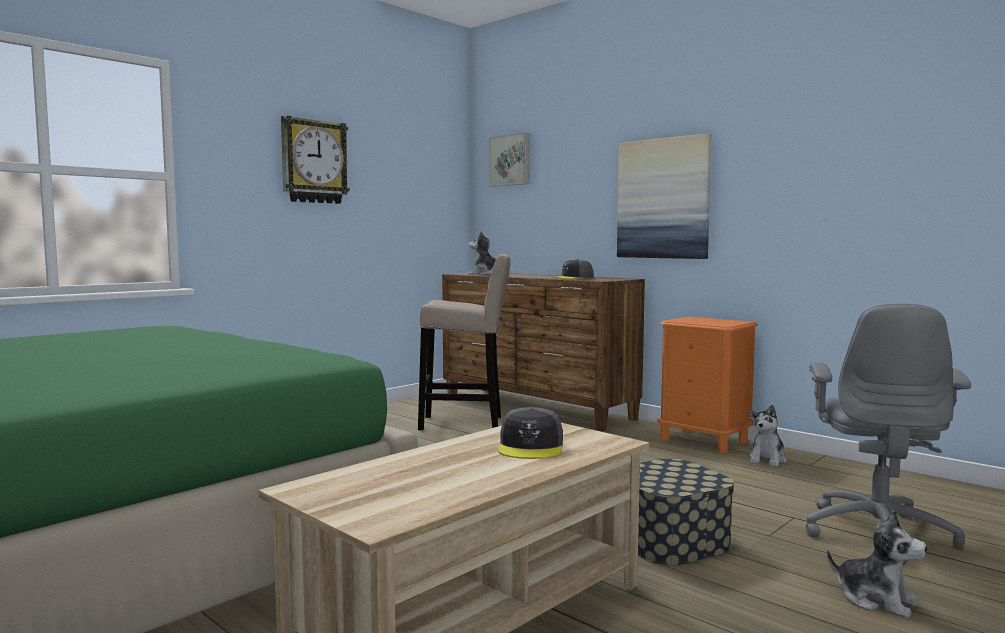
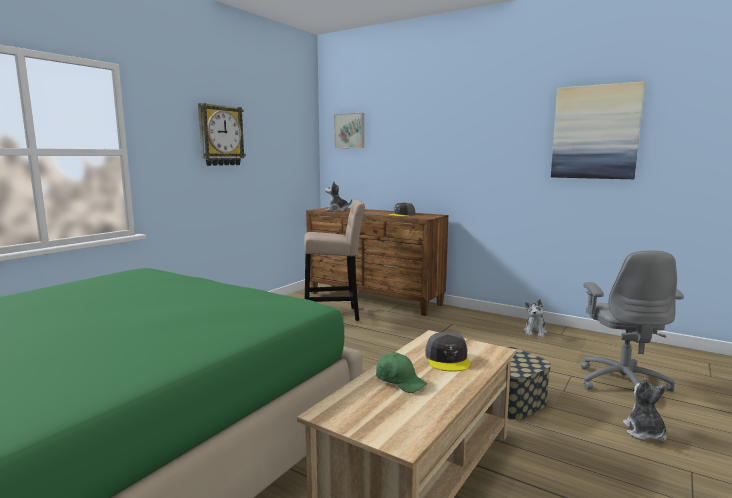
camera: 10 degrees left, 5 degrees up
picture [617,133,712,259] -> picture moved to [551,81,645,179]
orange nightstand [657,317,758,453] -> none
plush toy [827,509,927,618] -> plush toy turned 120 degrees counterclockwise [623,378,667,441]
none -> green cap [376,352,428,393]

